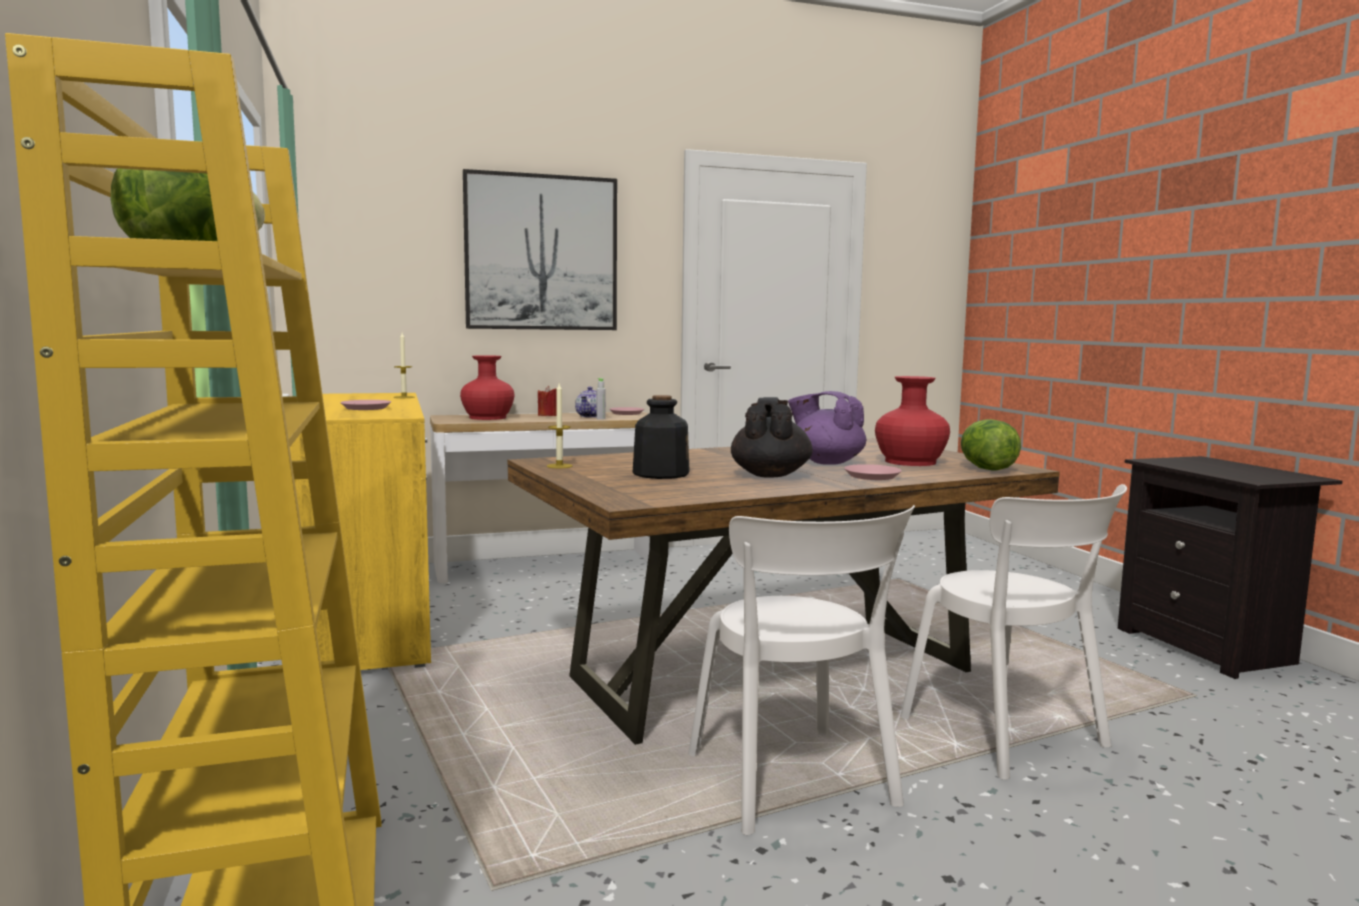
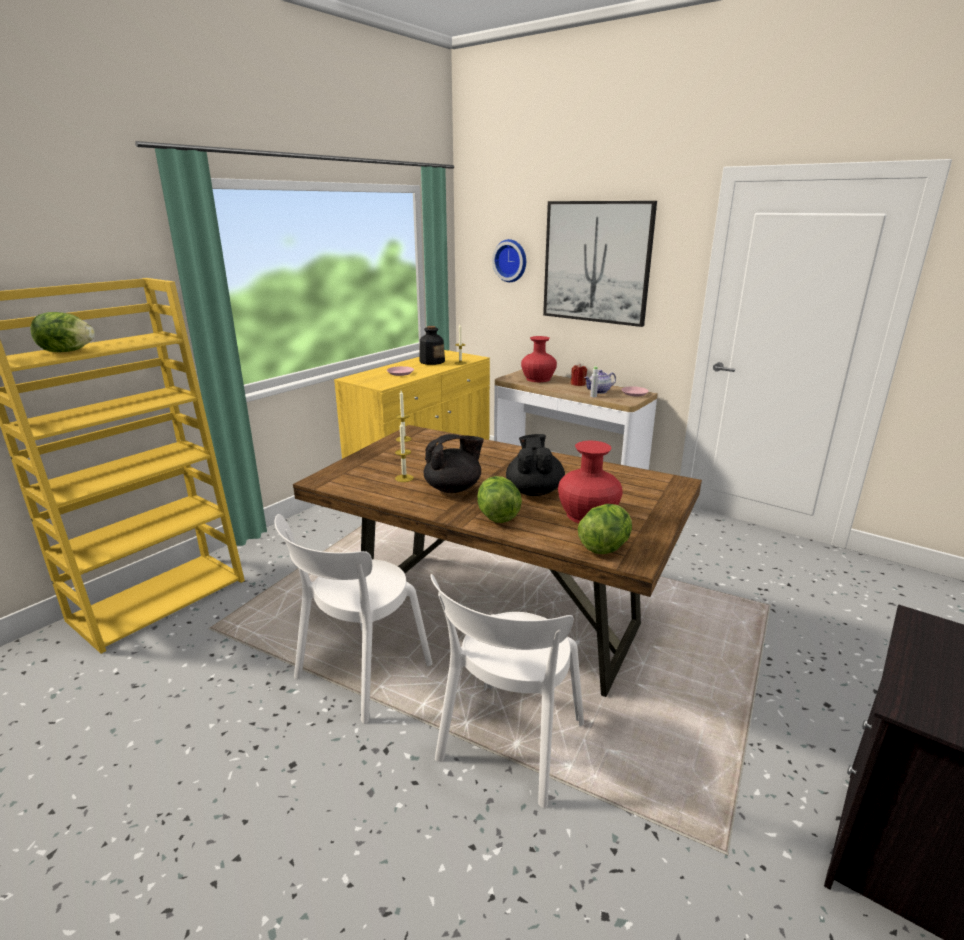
camera: 55 degrees right, 15 degrees up
bottle [633,395,690,479] -> bottle moved to [419,326,445,365]
purple teapot [788,391,866,465] -> black teapot [506,434,565,496]
pink plate [844,464,902,480] -> lettuce [477,476,522,523]
none -> candle [395,422,414,482]
none -> wall clock [492,239,526,282]

